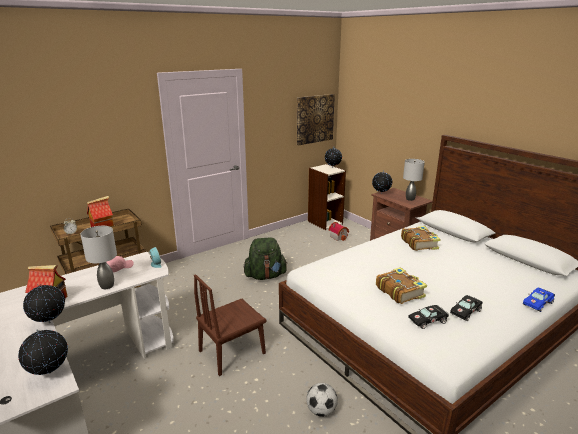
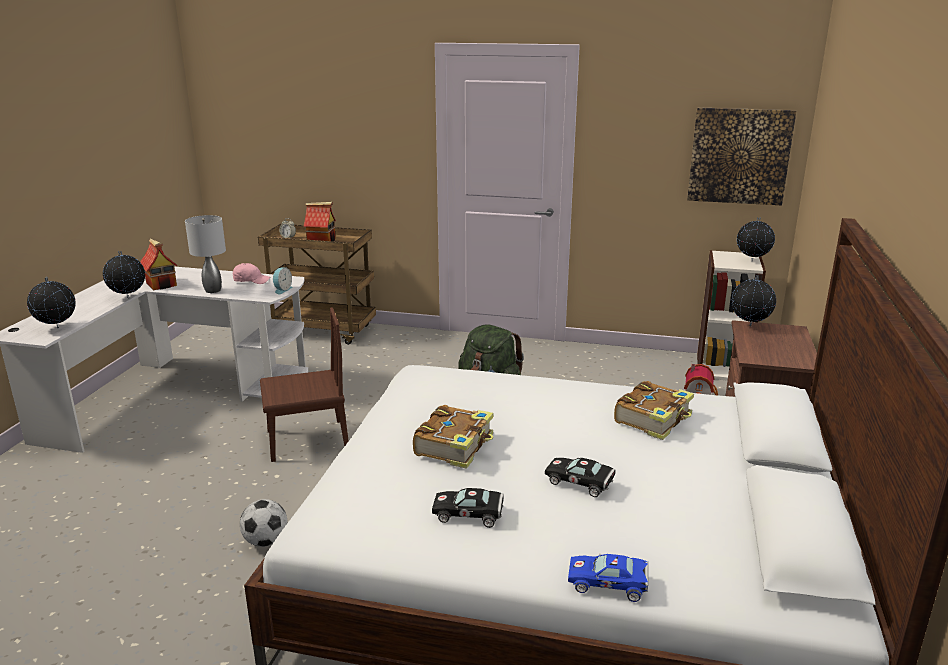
camera: 50 degrees right, 0 degrees up
brown chair [194,274,266,376] -> brown chair turned 150 degrees clockwise [260,307,349,462]
grey table lamp [403,159,425,201] -> none
black toy car [408,305,449,329] -> black toy car moved to [545,458,616,497]

